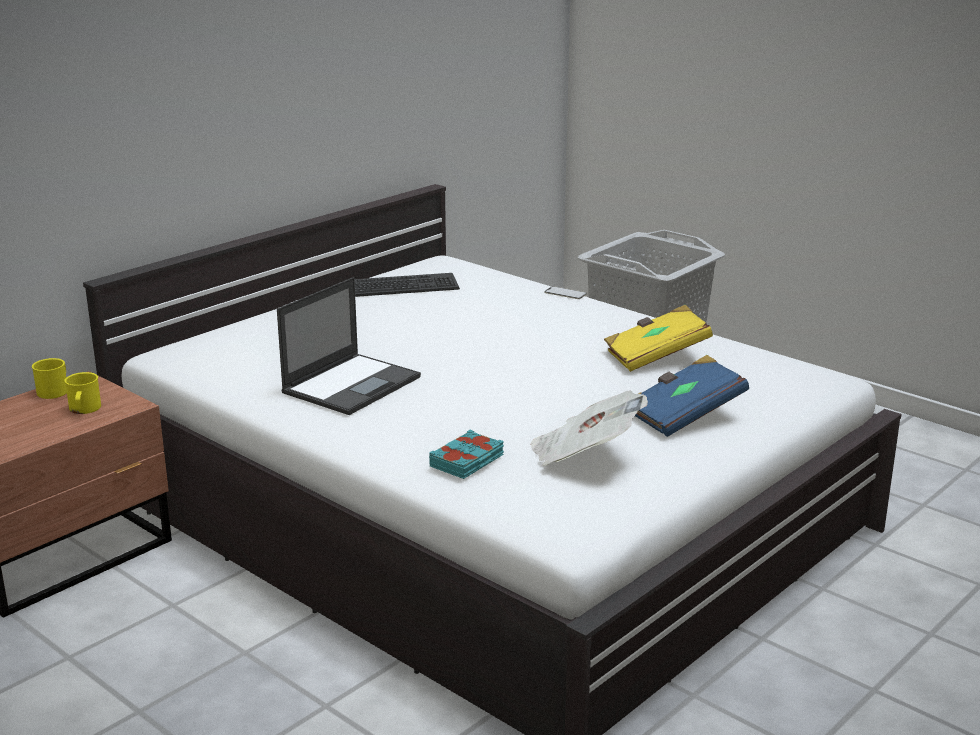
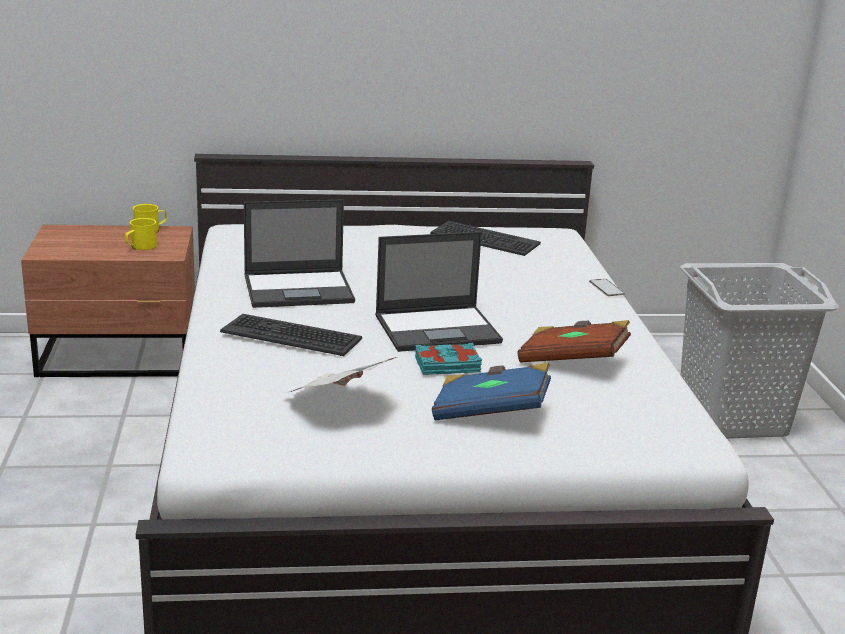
camera: 40 degrees right, 0 degrees up
turquoise book [429,430,504,479] -> turquoise book moved to [415,343,482,375]
yellow book [604,305,713,372] -> brown book [518,320,631,363]
none -> keyboard [220,314,362,356]
none -> laptop [375,232,503,352]

